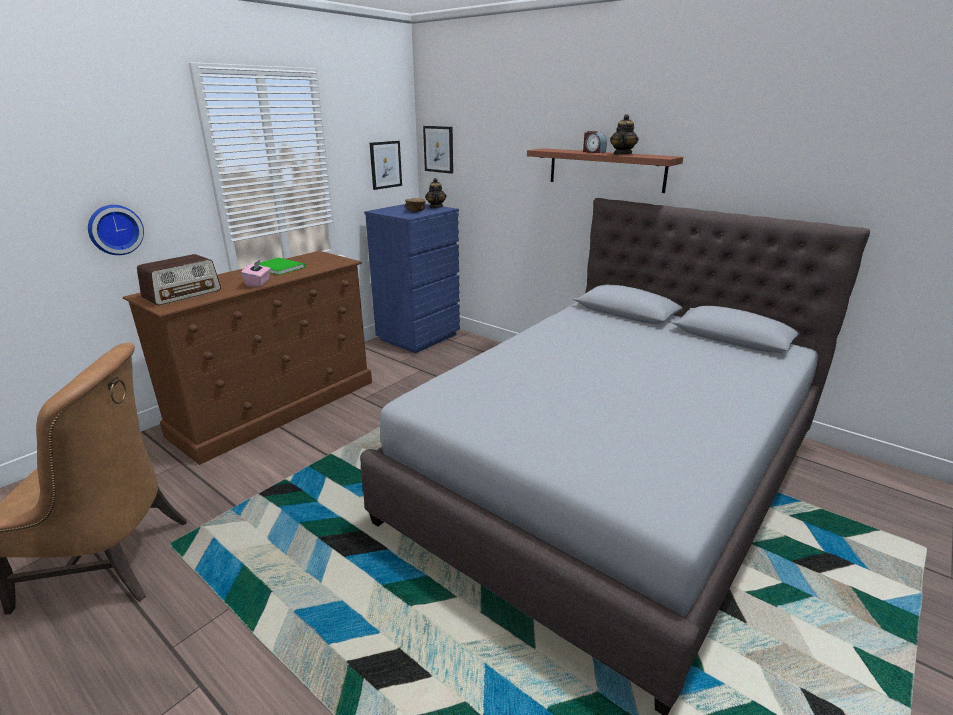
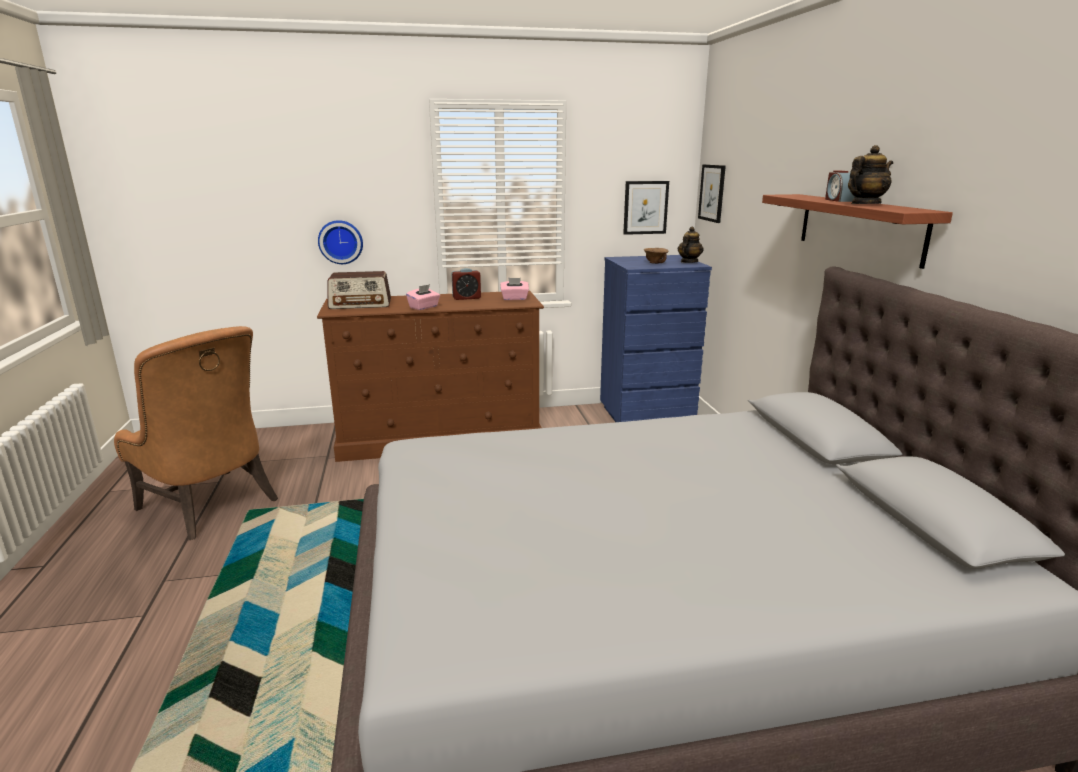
camera: 40 degrees right, 5 degrees down
green book [259,258,305,275] -> alarm clock [451,268,481,300]
none -> pink tissue box [500,278,529,300]

